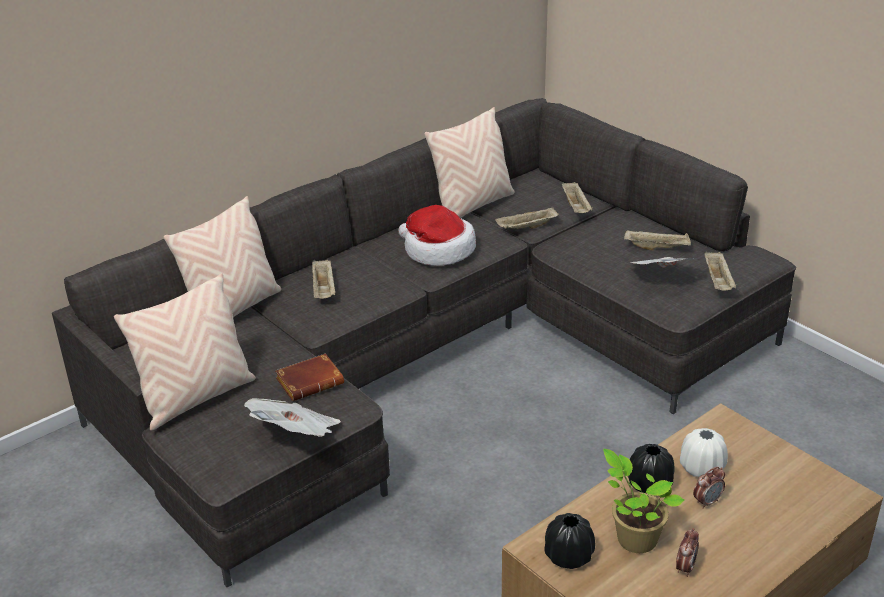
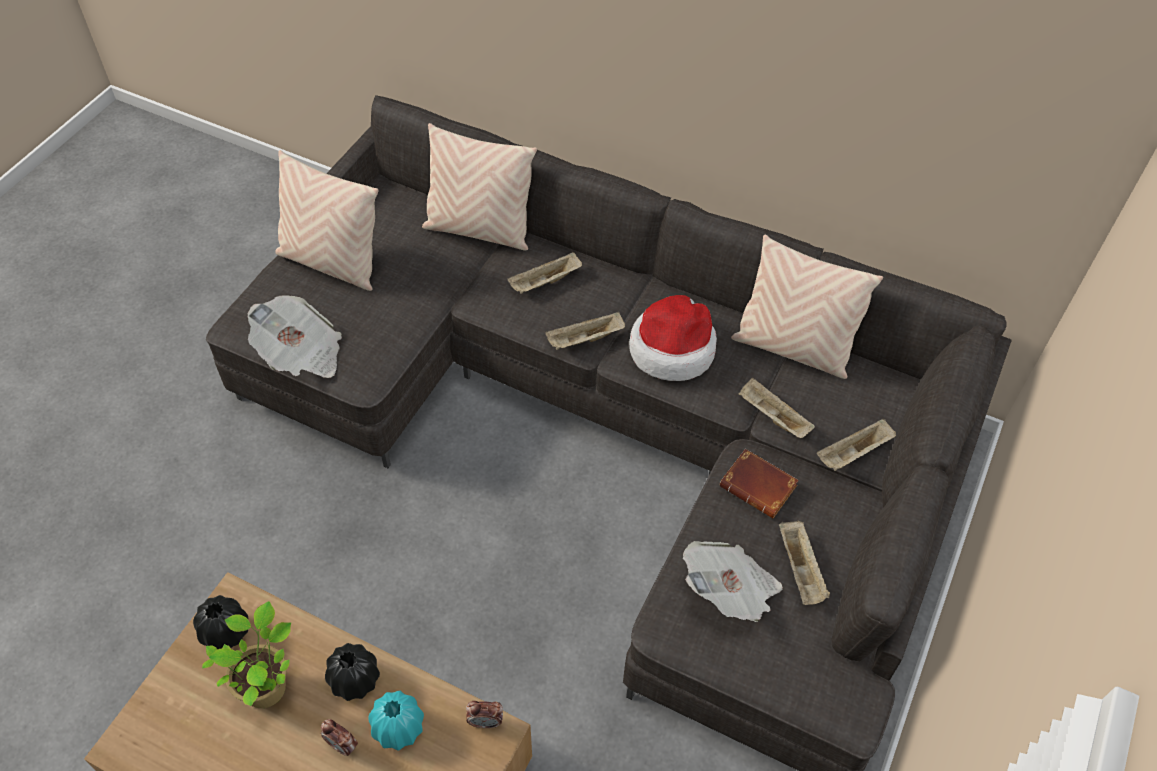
camera: 65 degrees right, 20 degrees up
brown book [275,354,344,401] -> brown book moved to [720,449,799,518]
alarm clock [676,528,699,577] -> alarm clock moved to [466,701,503,728]
white vase [680,428,728,477] -> turquoise vase [368,691,424,751]
beige tray [704,251,736,291] -> beige tray moved to [545,311,625,350]

